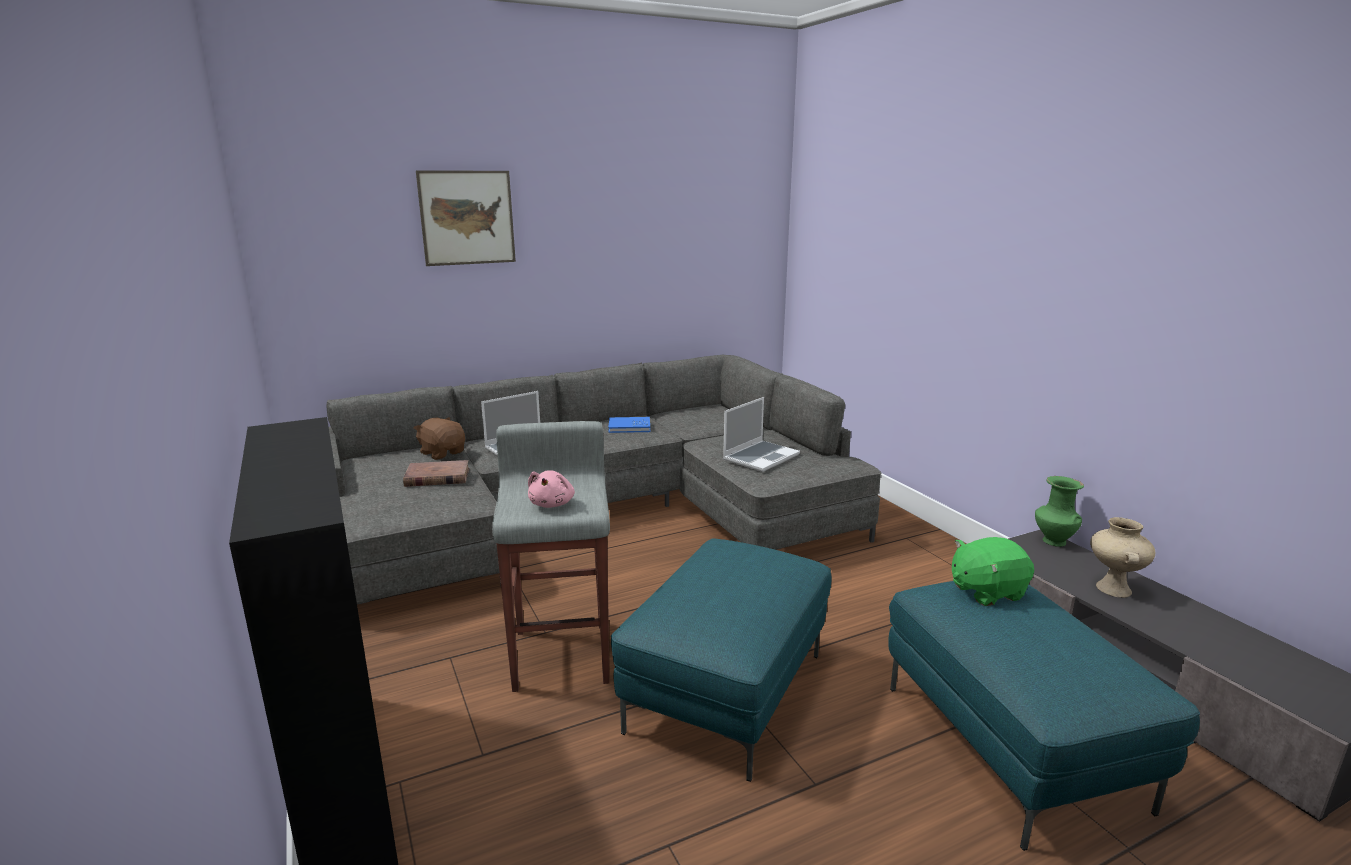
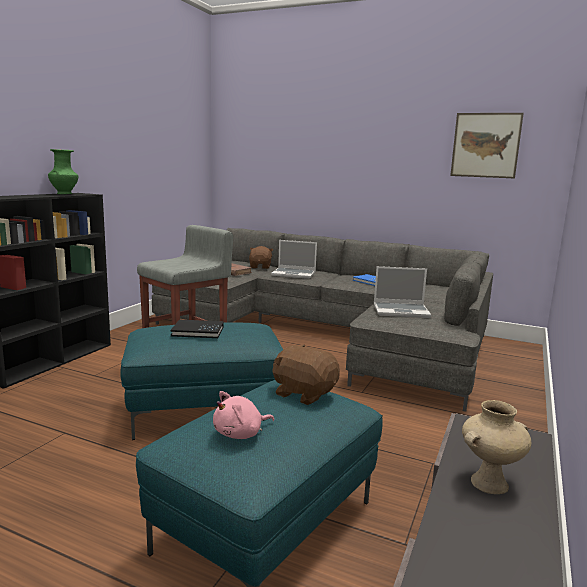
camera: 50 degrees right, 5 degrees down
picture [416,170,516,266] -> picture moved to [450,113,524,178]
pink plush toy [528,470,575,508] -> pink plush toy moved to [213,391,274,439]
green plush toy [952,537,1034,606] -> brown plush toy [273,344,340,405]
green vase [1035,476,1084,547] -> green vase moved to [48,149,79,194]
none -> black book [171,320,224,338]

